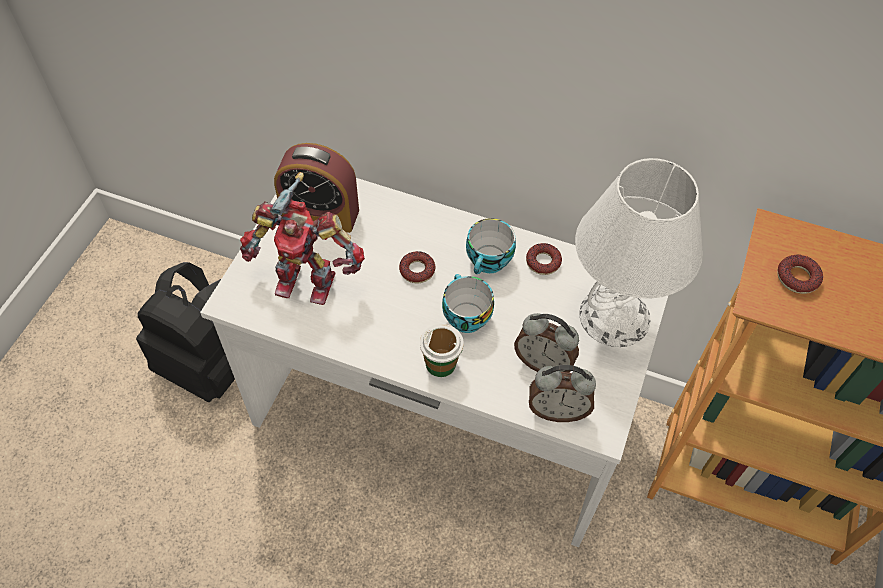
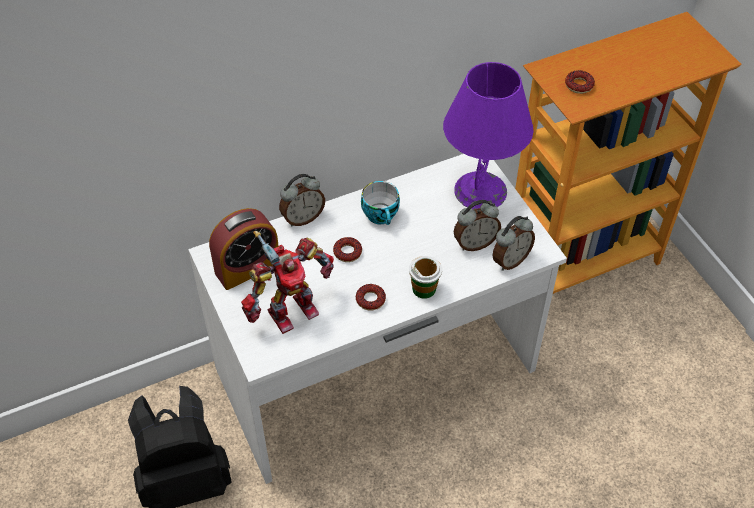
camera: 45 degrees left, 5 degrees down
cup [442,274,494,333] -> none
donut [526,243,562,275] -> donut moved to [356,284,386,311]
white table lamp [575,158,703,347] -> purple table lamp [443,62,534,210]
none -> alarm clock [279,174,325,226]

